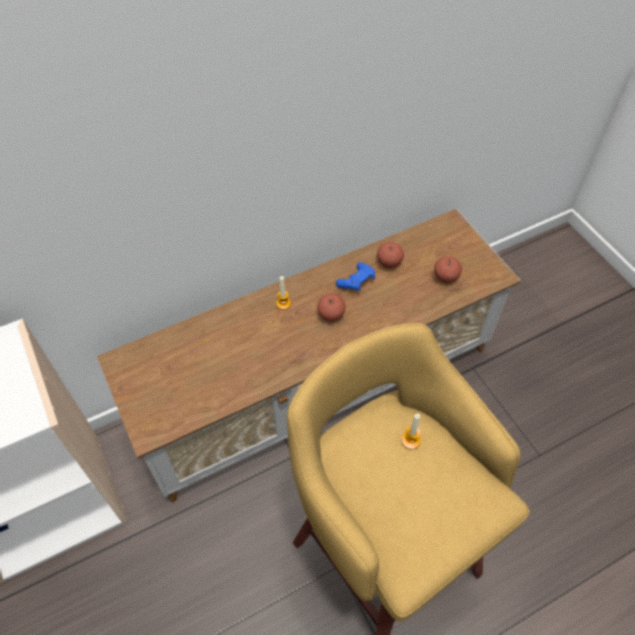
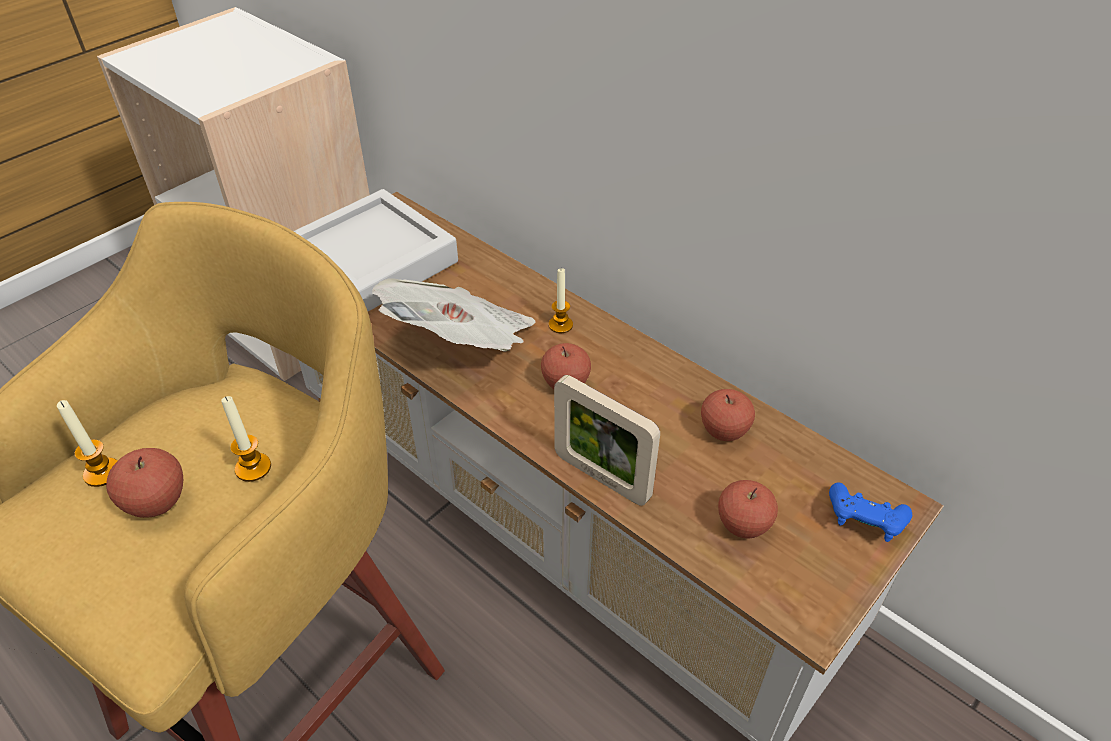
camera: 70 degrees right, 10 degrees down
blue game controller [336,262,375,291] -> blue game controller moved to [829,483,912,542]
none -> candle [57,400,117,487]
none -> apple [106,448,183,518]
none -> grey tray [294,189,458,311]
none -> newspaper [372,278,536,351]
none -> picture frame [554,375,660,506]

